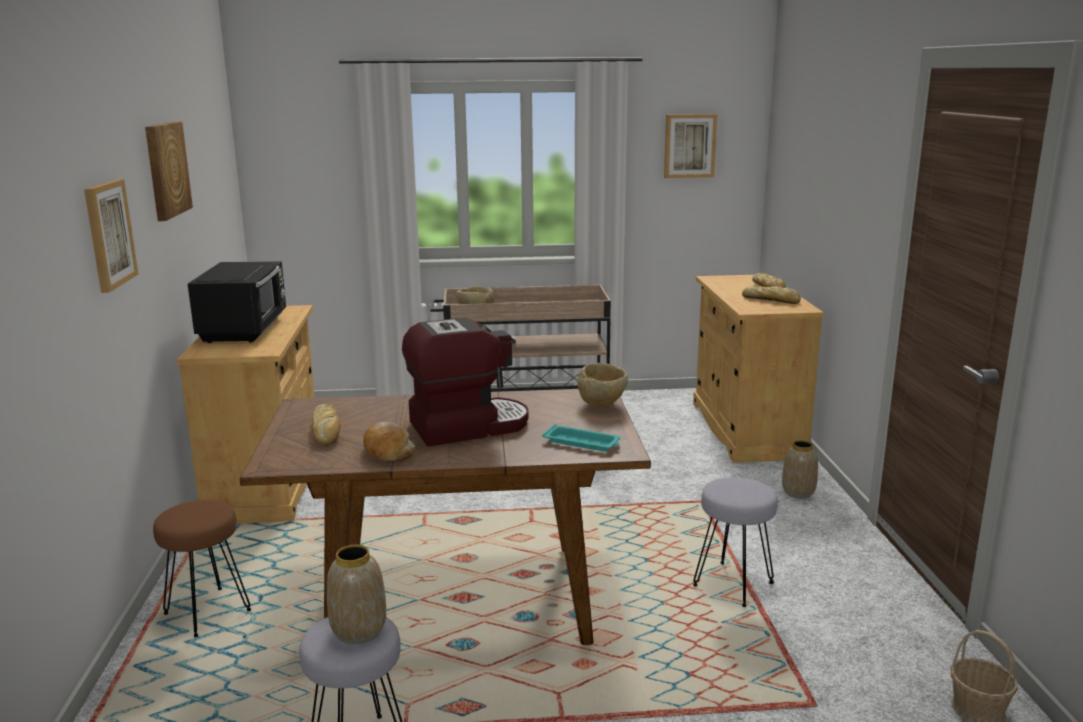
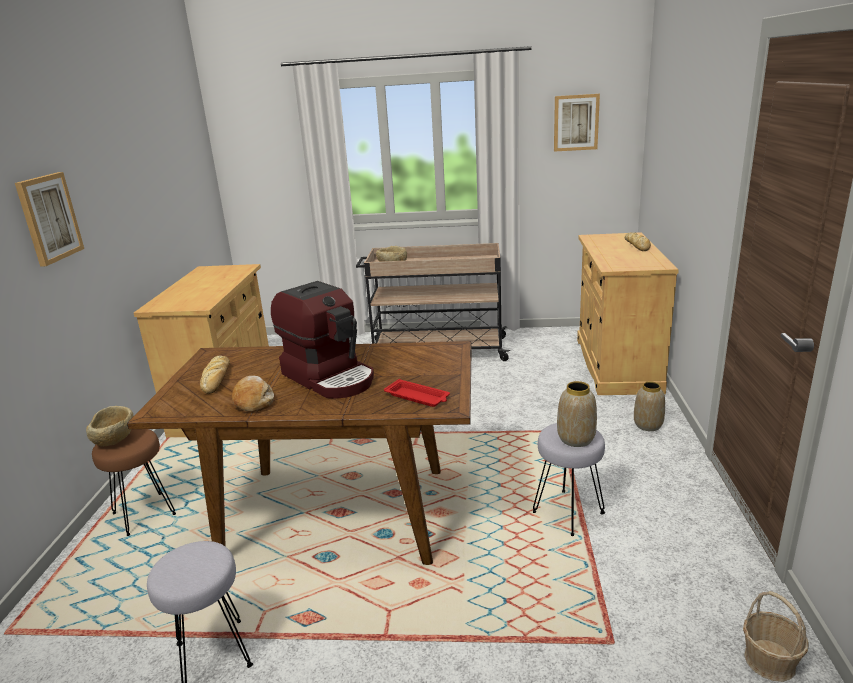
camera: 10 degrees right, 5 degrees up
picture [145,122,193,221] -> none
black microwave [188,261,286,343] -> none
vase [327,545,386,644] -> vase moved to [557,381,597,447]
coffee machine [402,317,529,446] -> coffee machine turned 60 degrees clockwise [271,281,374,398]
turquoise tray [542,424,620,452] -> red tray [384,379,450,407]
beige bowl [577,363,628,407] -> beige bowl moved to [86,406,134,446]
bread [742,285,801,304] -> none

